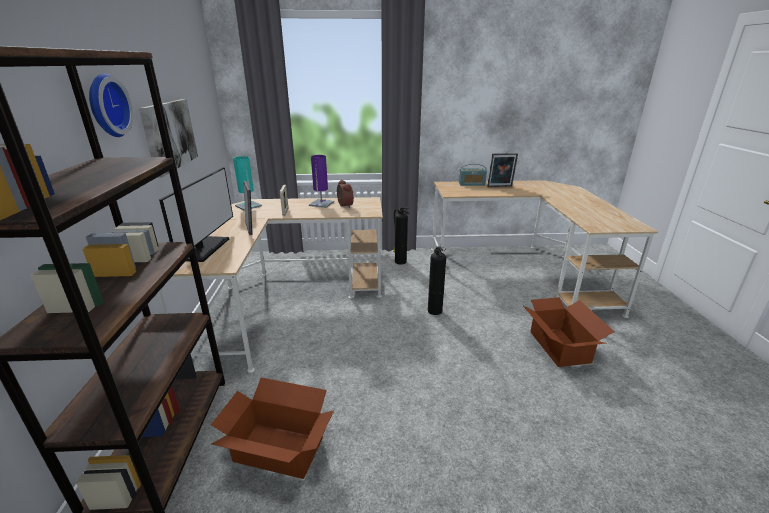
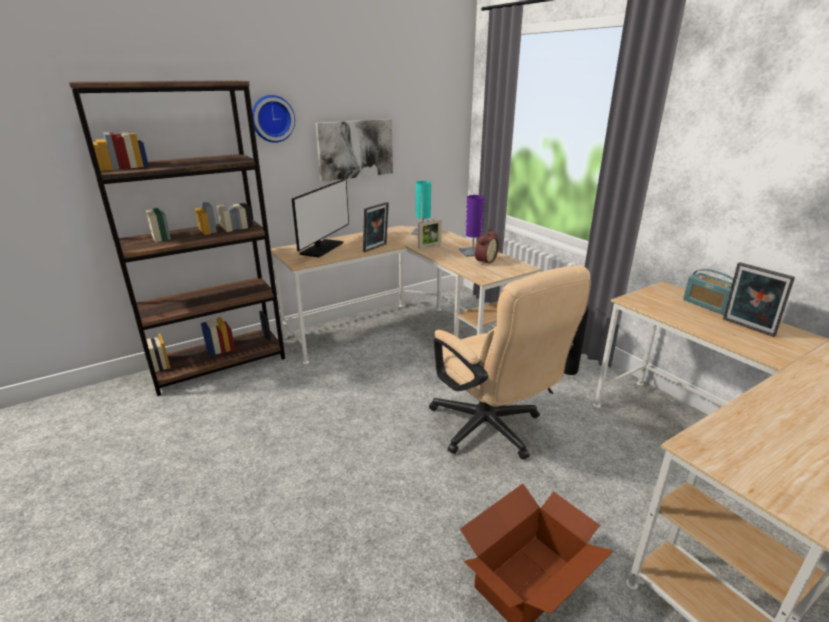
camera: 60 degrees right, 0 degrees up
monitor [159,167,233,262] -> monitor turned 45 degrees counterclockwise [292,179,349,258]
cardboard box [211,378,334,479] -> none
fire extinguisher [428,246,446,315] -> beige office chair [429,265,591,460]

